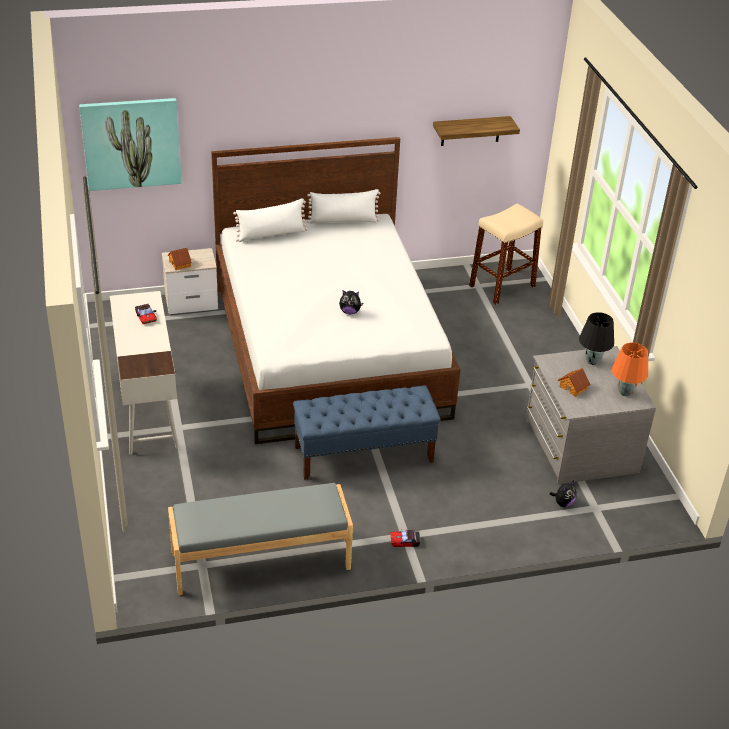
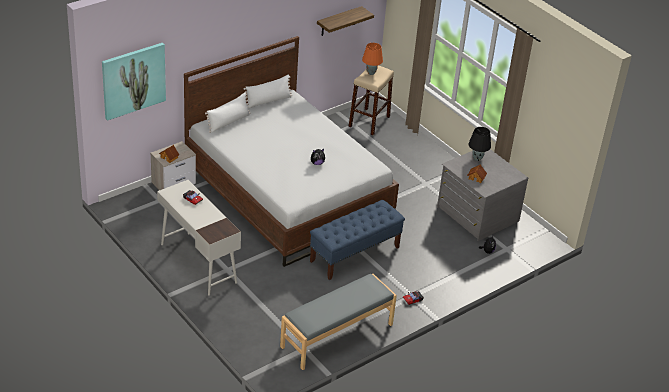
camera: 25 degrees left, 0 degrees up
orange table lamp [612,343,648,396] -> orange table lamp moved to [362,43,383,75]

